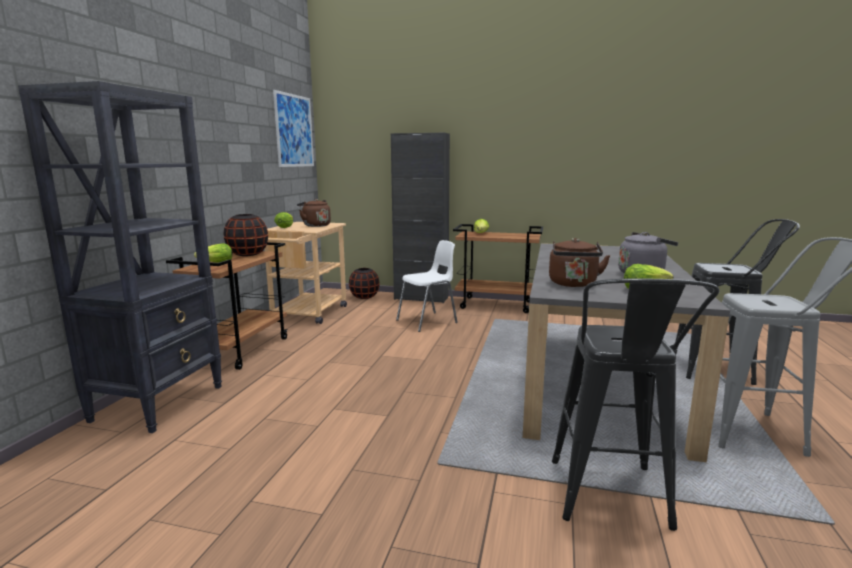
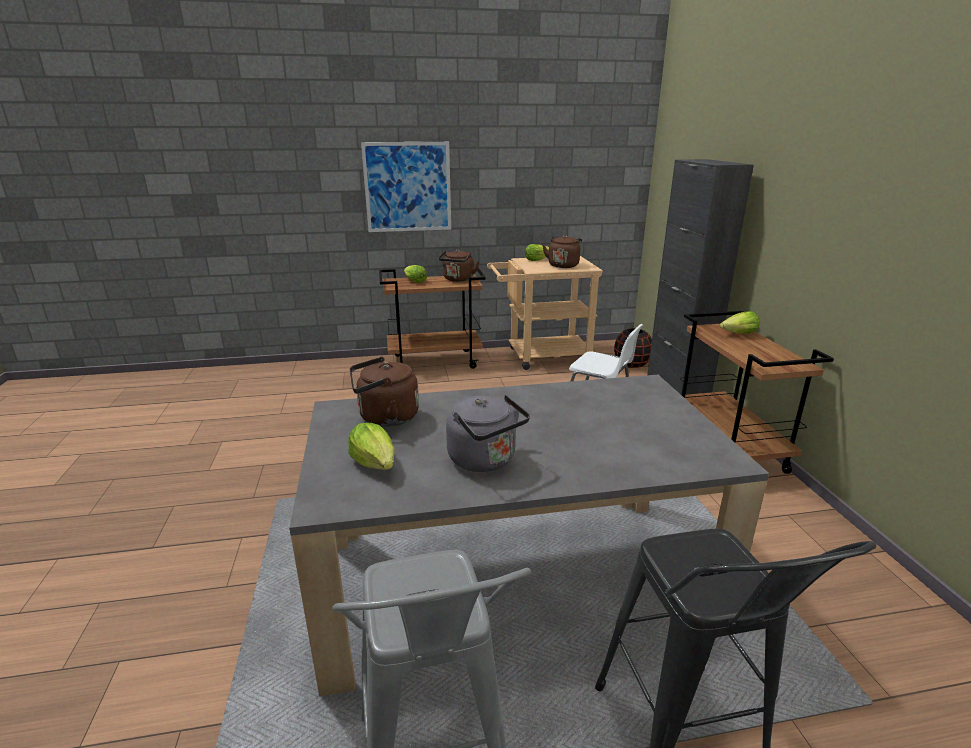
camera: 65 degrees right, 10 degrees up
black bookcase [18,81,222,433] -> none
black vase [224,214,268,256] -> brown kettle [438,249,479,282]
picture [273,90,314,167] -> picture moved to [361,142,451,232]
black stool [552,278,720,531] -> none

